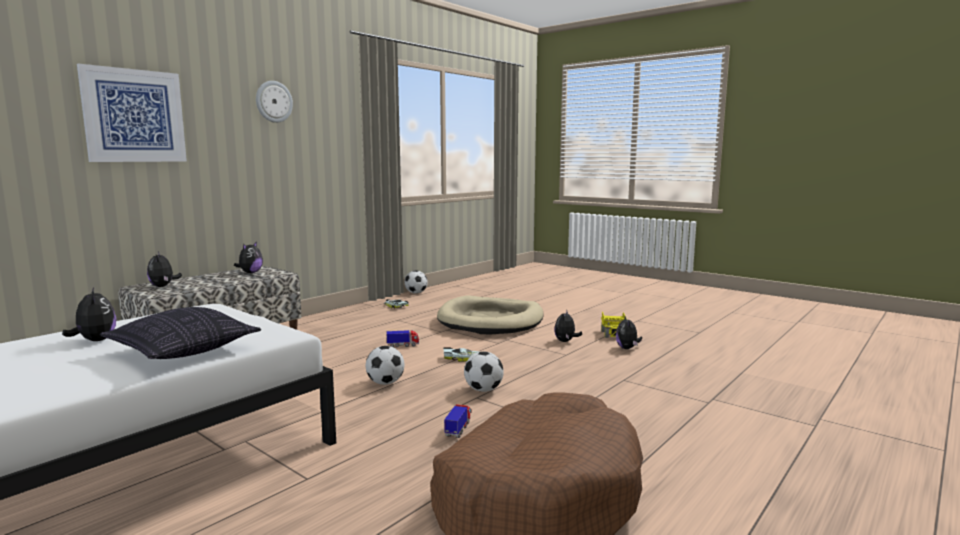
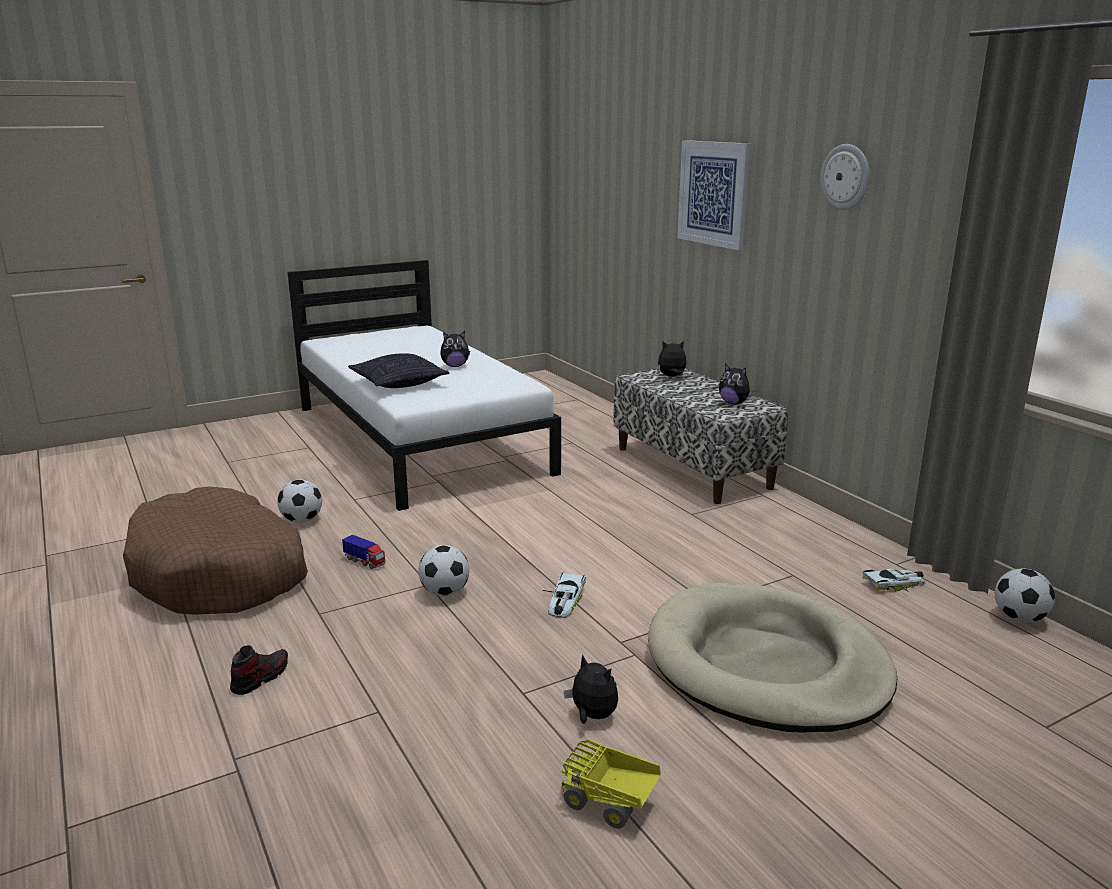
camera: 110 degrees right, 10 degrees up
football [366,346,404,385] -> football moved to [277,480,322,523]
toy truck [387,330,419,347] -> none
plush toy [616,316,642,349] -> none
none -> shoe [230,645,288,695]

